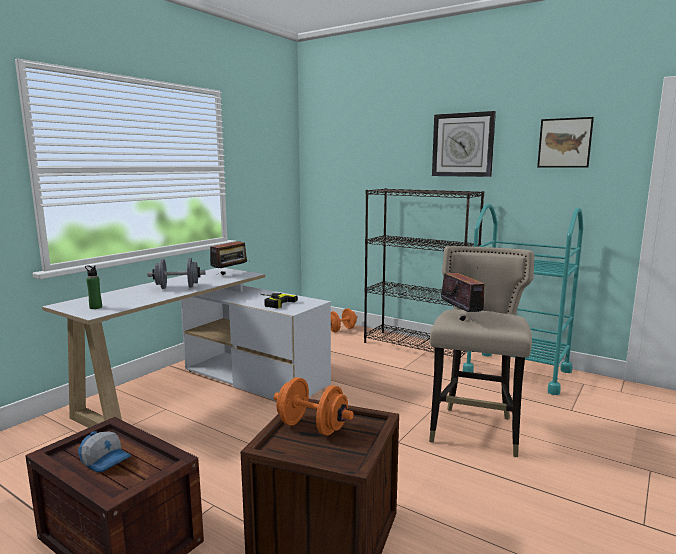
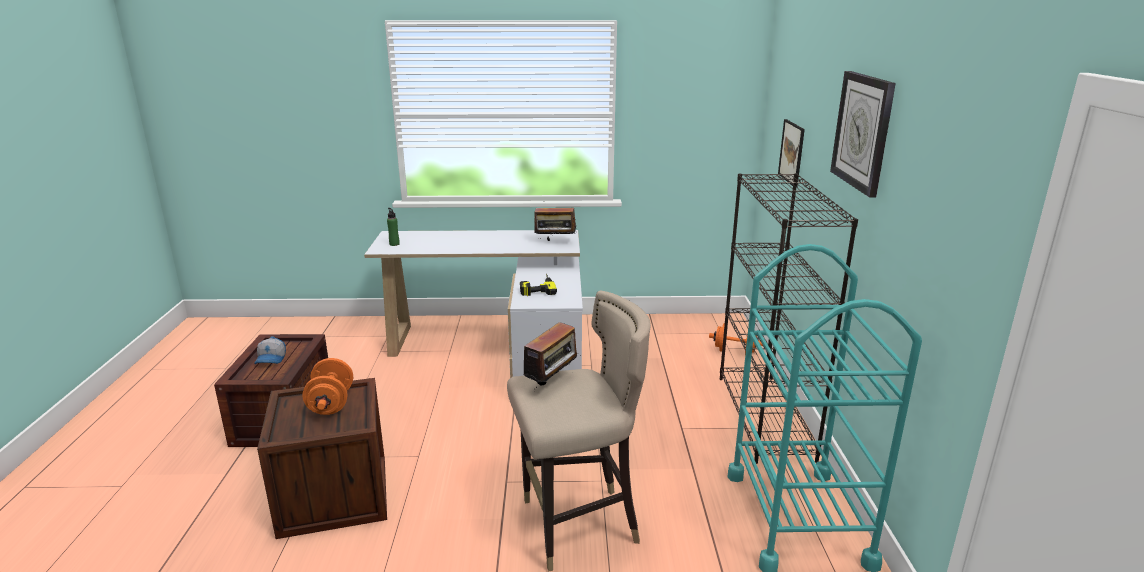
camera: 55 degrees right, 10 degrees up
grey dumbbell [147,258,205,289] -> none
picture [537,117,594,168] -> picture moved to [778,119,805,186]

